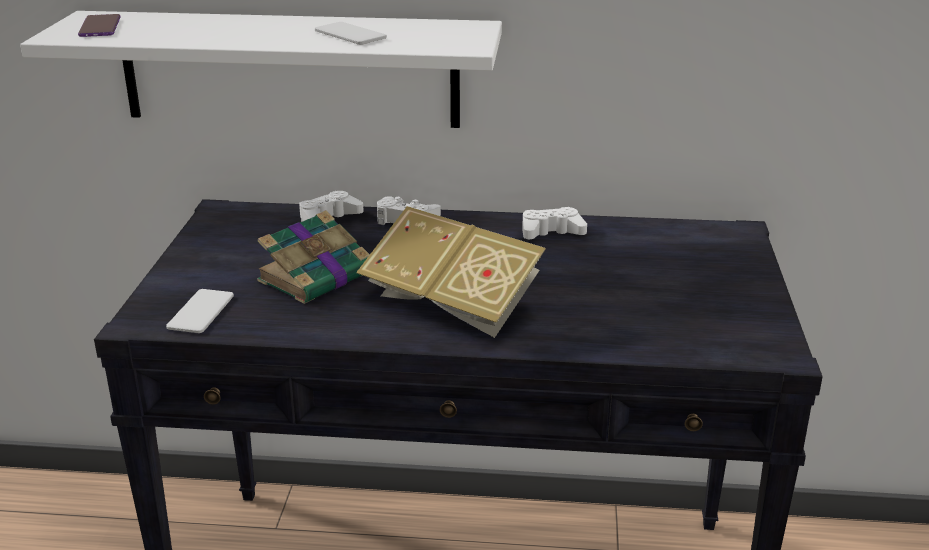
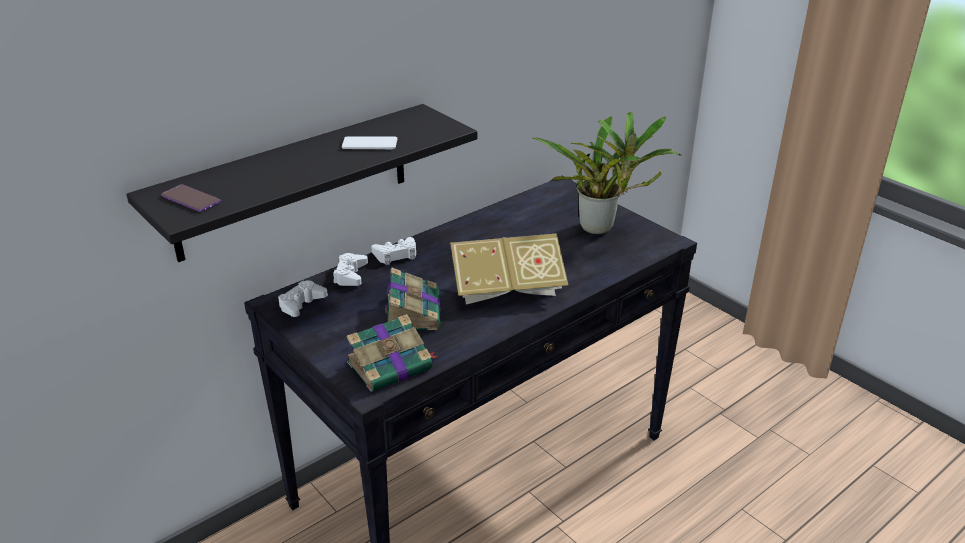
camera: 45 degrees left, 5 degrees up
white shelf [20,11,502,128] -> black shelf [126,104,477,262]
phone [166,289,234,333] -> book [347,314,439,392]
white game controller [522,207,587,239] -> white game controller moved to [278,280,328,317]
none -> potted plant [532,112,682,234]

